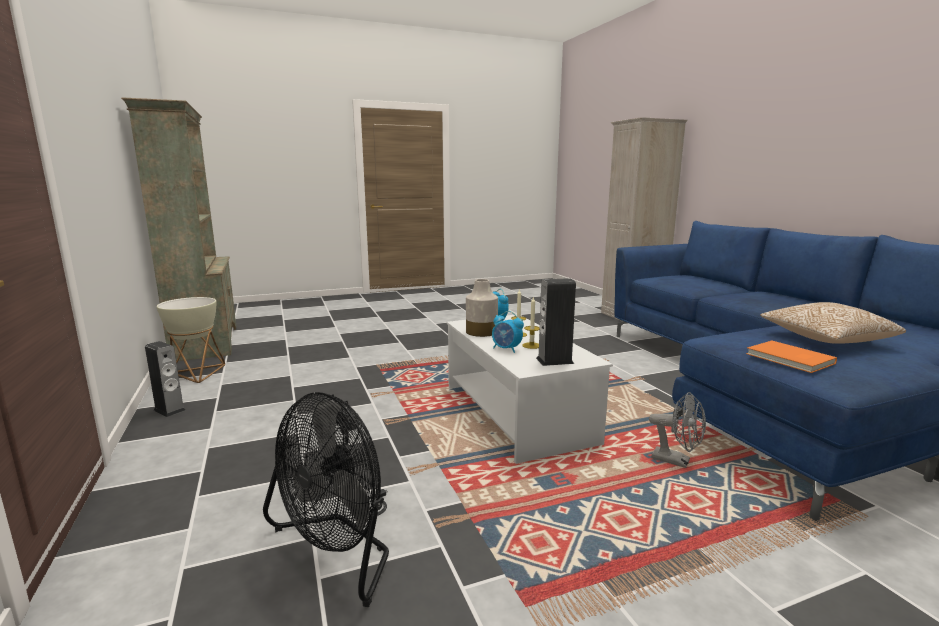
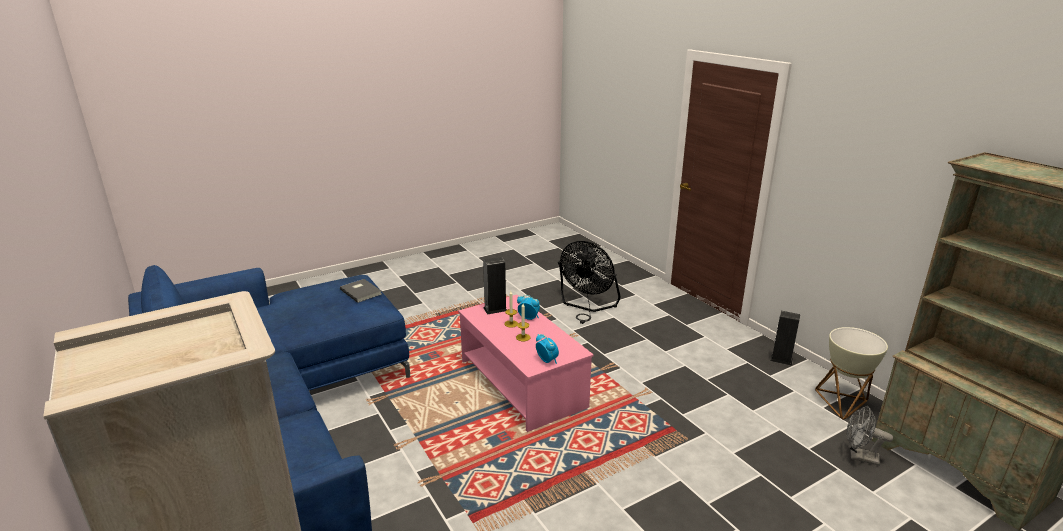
camera: 170 degrees right, 10 degrees up
white coffee table [447,314,613,464] -> pink coffee table [458,294,594,432]
beige vase [466,279,498,337] -> none
grey fan [649,392,706,468] -> grey fan moved to [847,406,893,466]
orange book [746,341,837,373] -> grey book [340,279,382,303]
pillow [760,302,906,344] -> none

